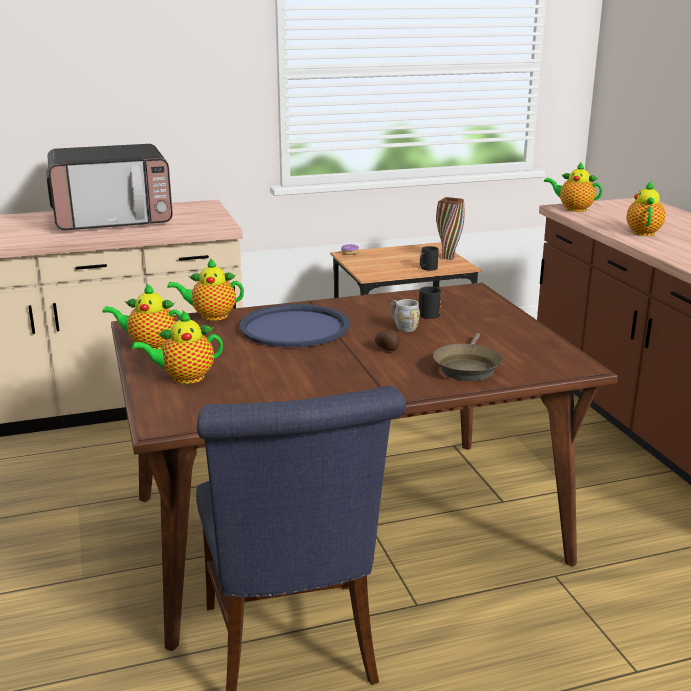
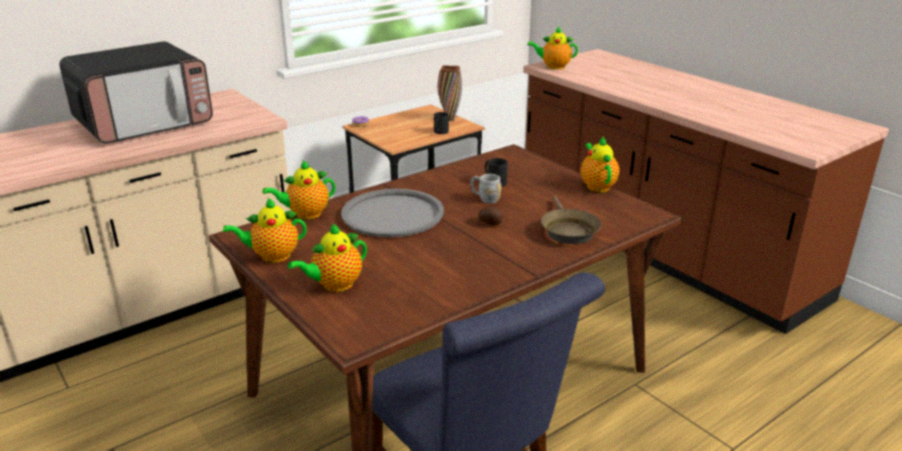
camera: 20 degrees left, 5 degrees up
blue tray [239,304,350,347] -> grey tray [341,189,444,237]
teapot [627,181,665,236] -> teapot moved to [580,137,619,192]

